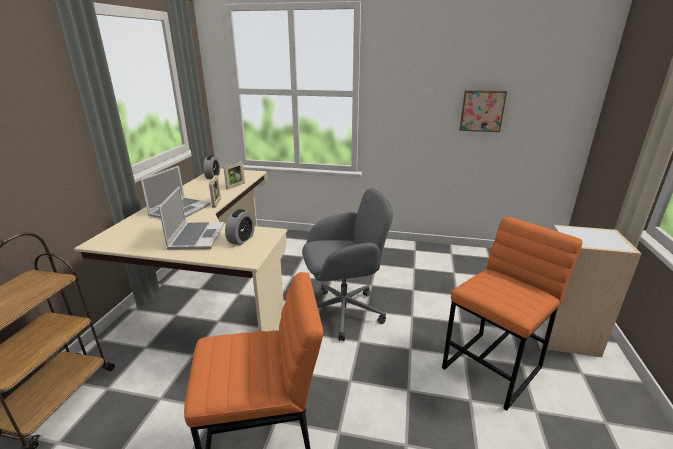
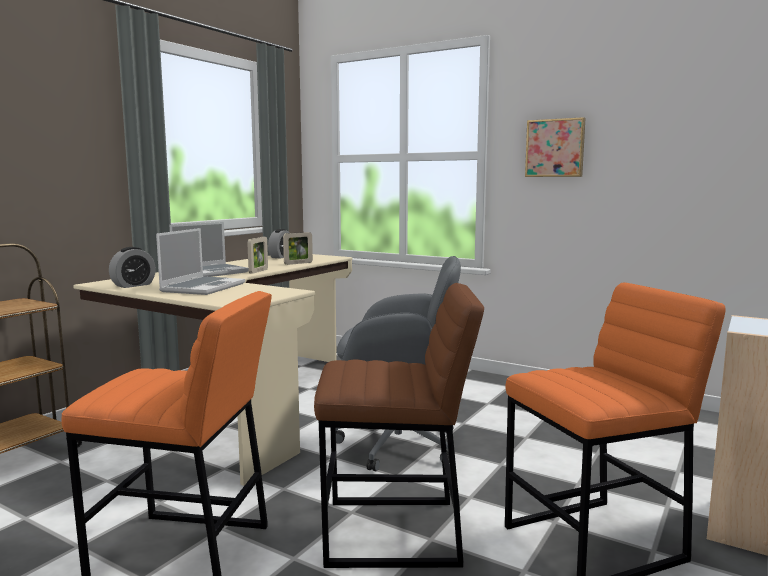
camera: 20 degrees right, 15 degrees down
alarm clock [225,209,255,245] -> alarm clock moved to [109,247,156,288]
picture [459,90,507,132] -> picture moved to [525,117,585,177]
none -> brown chair [314,283,484,568]

